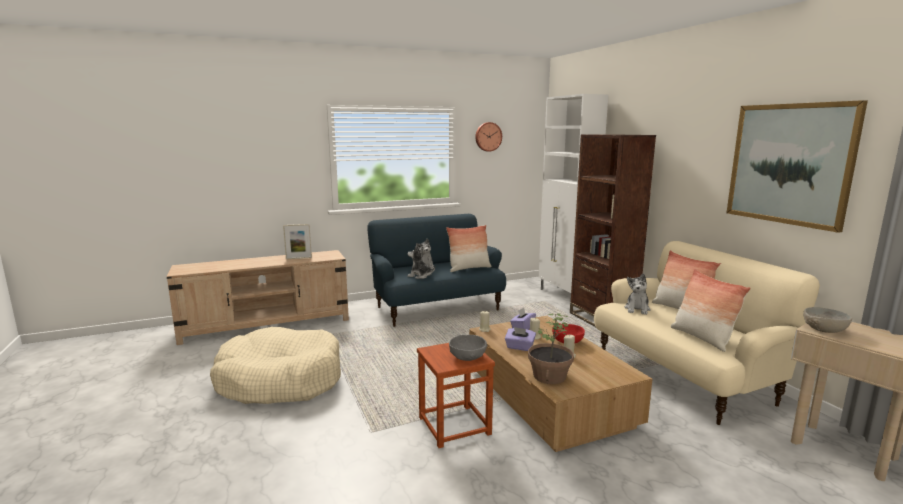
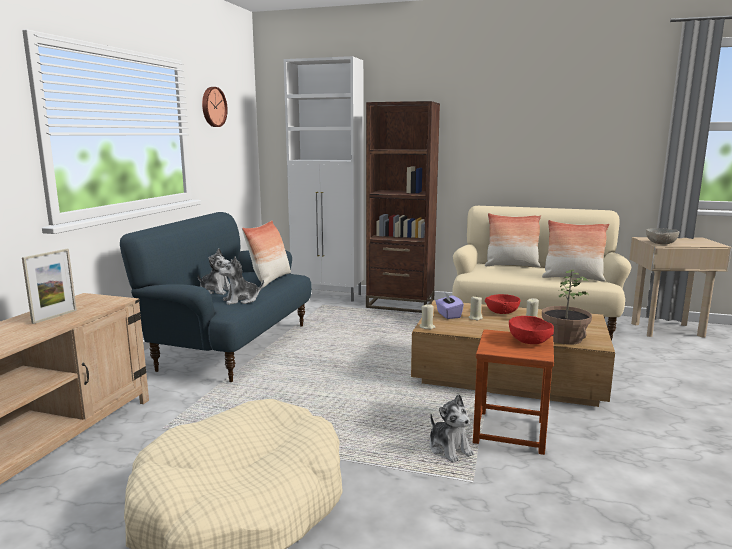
camera: 50 degrees left, 0 degrees up
grey bowl [449,335,488,361] -> red bowl [509,316,554,344]
purple tissue box [505,327,536,351] -> none
plush toy [625,273,650,315] -> plush toy moved to [429,394,474,463]
picture [727,100,868,233] -> none

